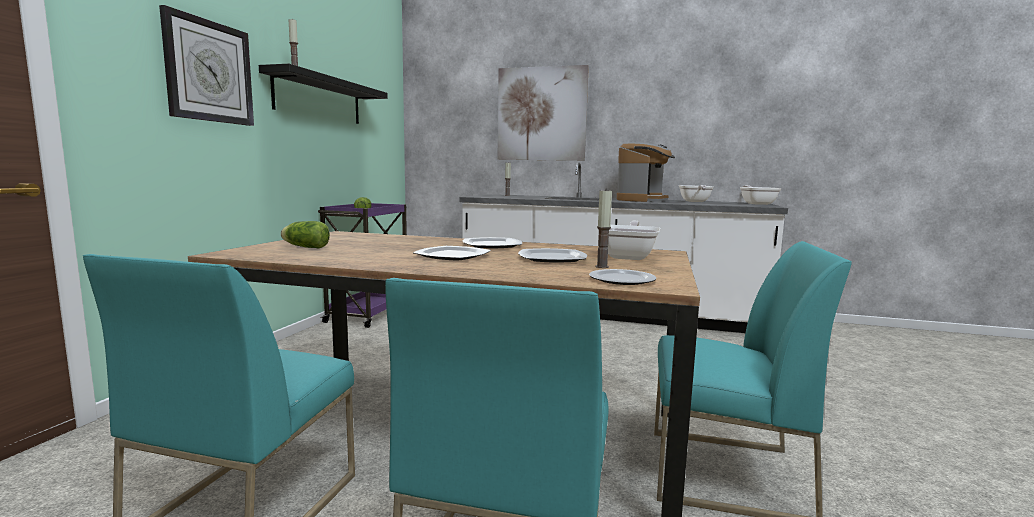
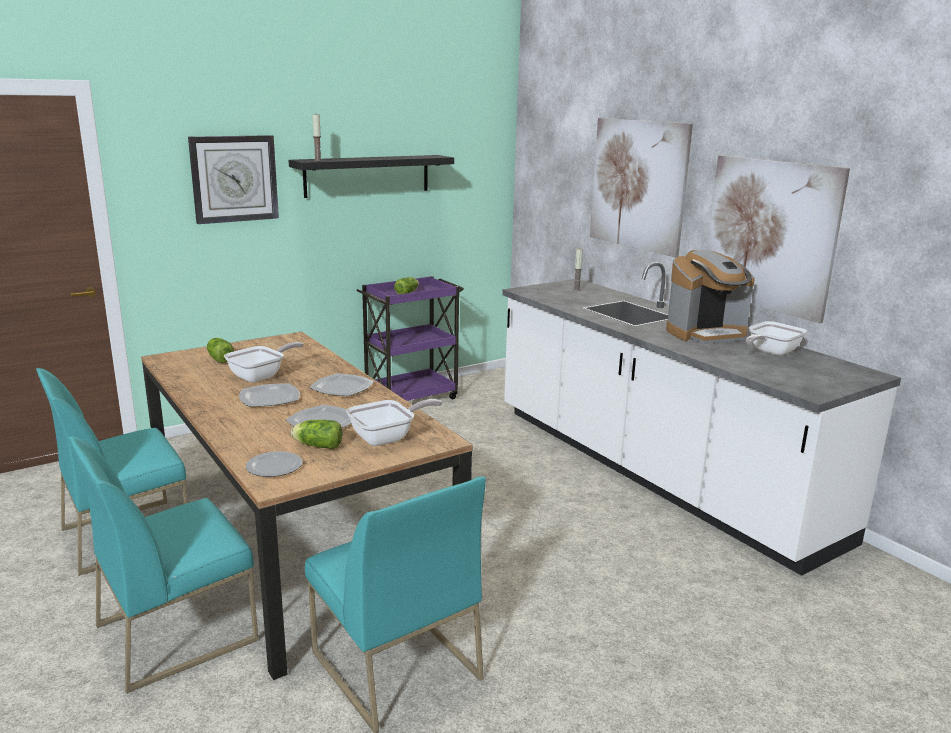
camera: 40 degrees right, 10 degrees up
candle [595,188,612,268] -> lettuce [291,420,342,449]
frying pan [740,185,781,205] -> frying pan moved to [224,342,303,383]
none -> picture [707,155,850,323]

